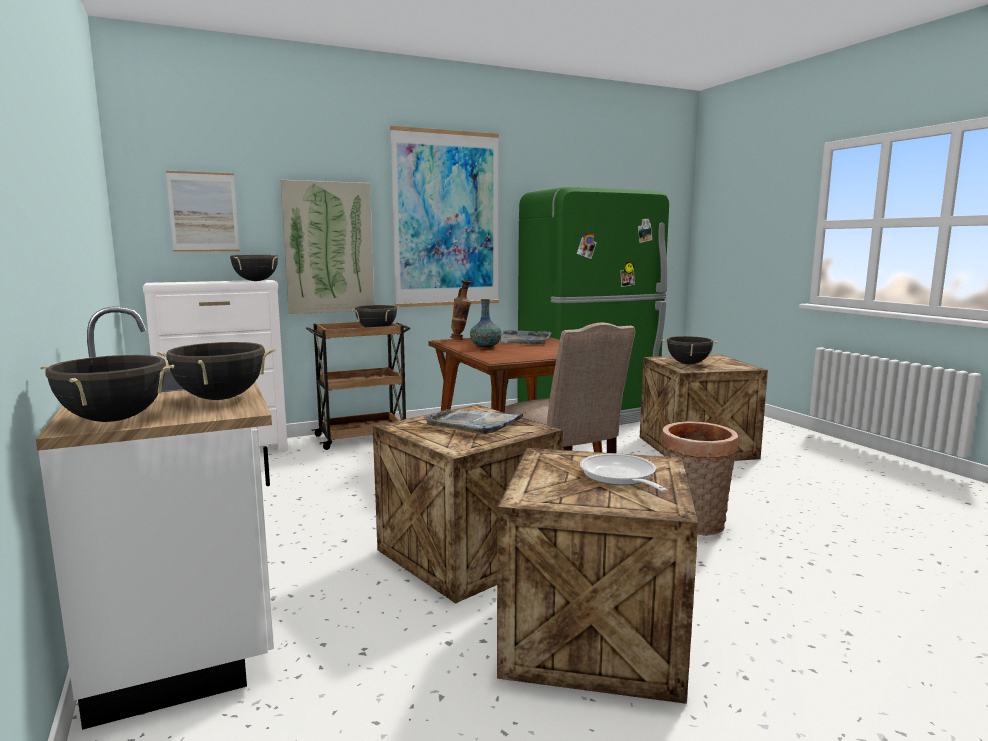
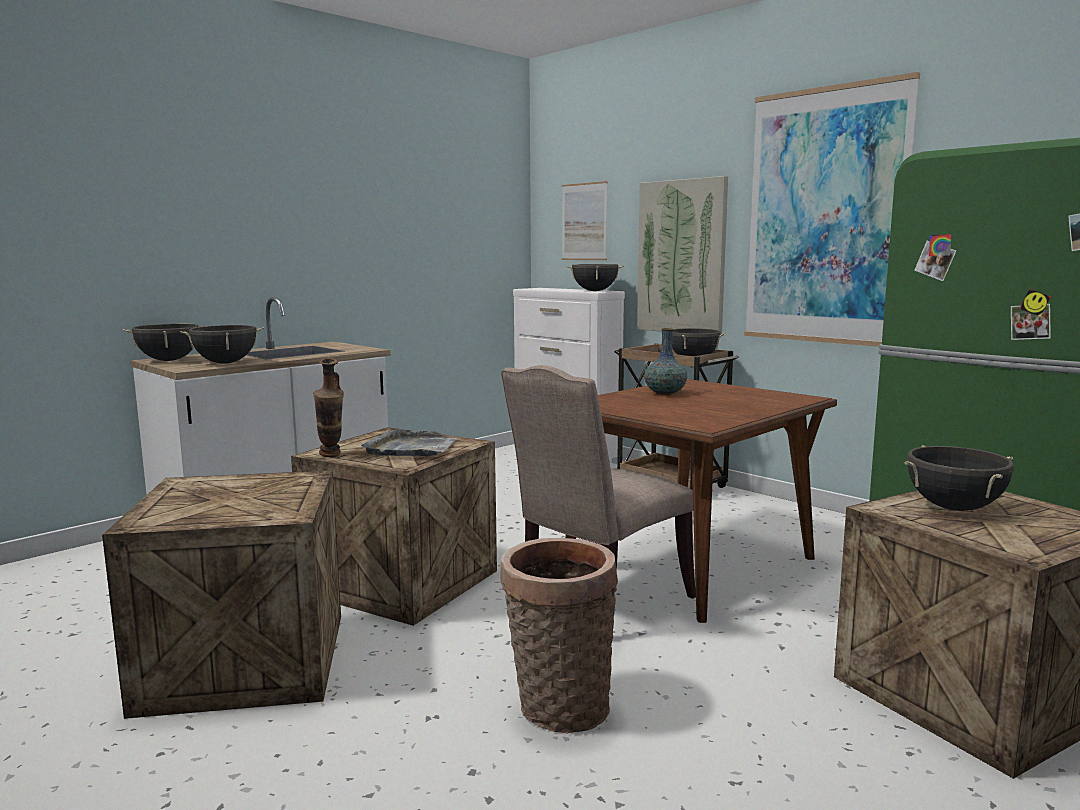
camera: 70 degrees right, 0 degrees up
vase [450,280,471,340] -> vase moved to [313,359,344,457]
grey tray [501,330,551,344] -> none
frying pan [580,453,668,492] -> none

